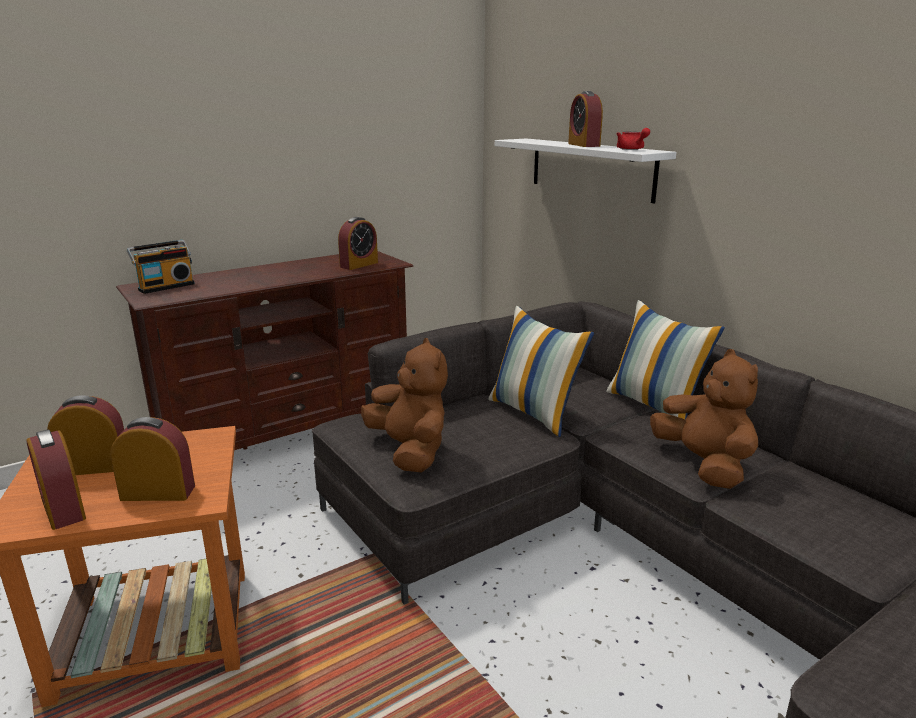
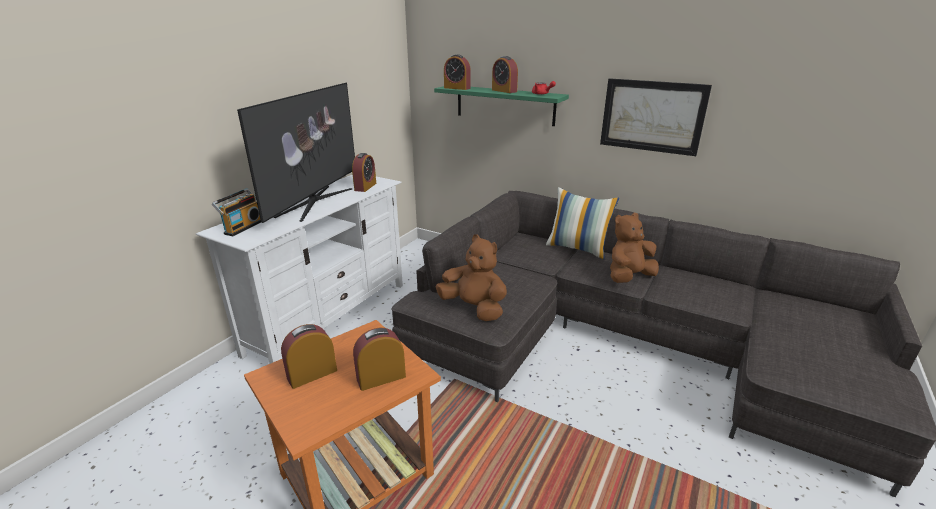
camera: 25 degrees left, 5 degrees up
alarm clock [26,429,86,530] -> alarm clock moved to [444,54,471,90]
brown tv stand [116,251,413,450] -> white tv stand [196,175,403,364]
pillow [488,306,594,437] -> none
white shelf [495,139,677,203] -> green shelf [434,86,569,126]
brown plush toy [650,349,758,489] -> brown plush toy turned 75 degrees counterclockwise [610,213,659,283]
none -> television [237,83,355,223]
none -> picture [600,78,712,156]

